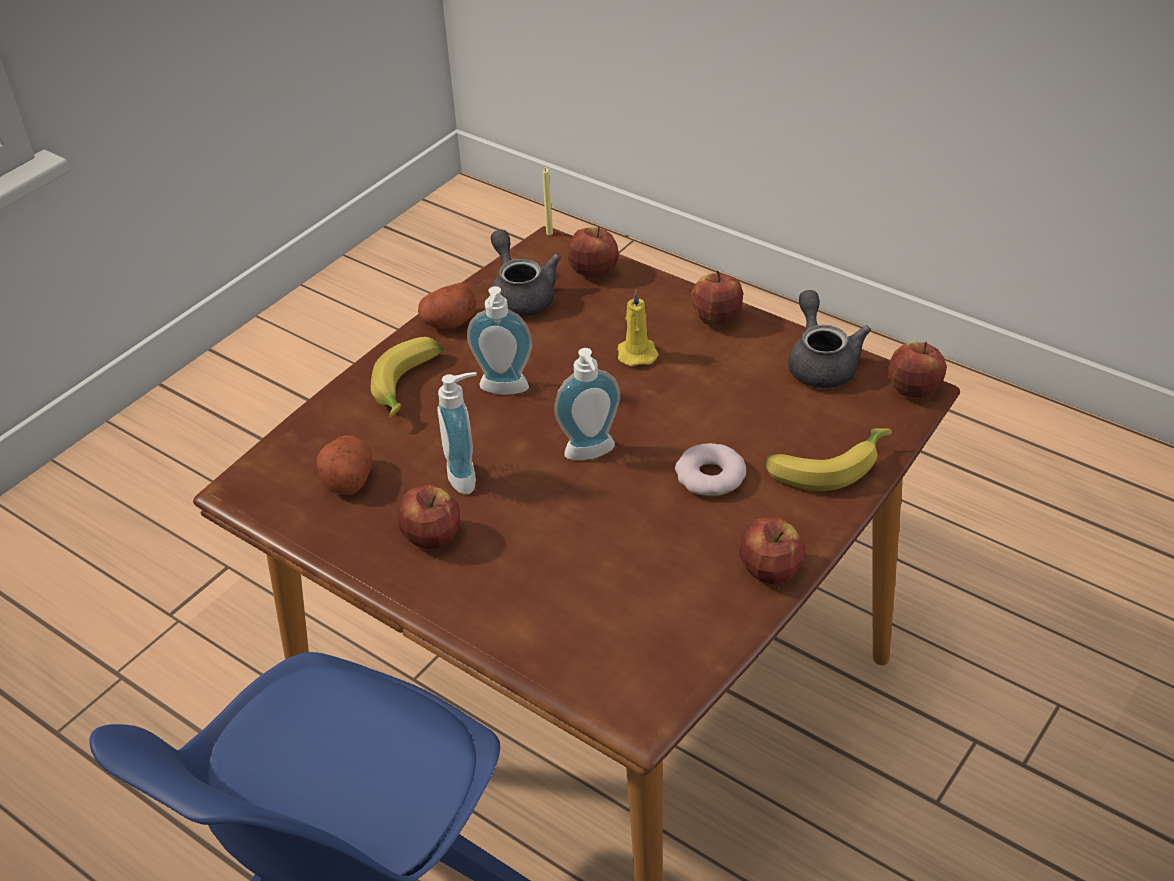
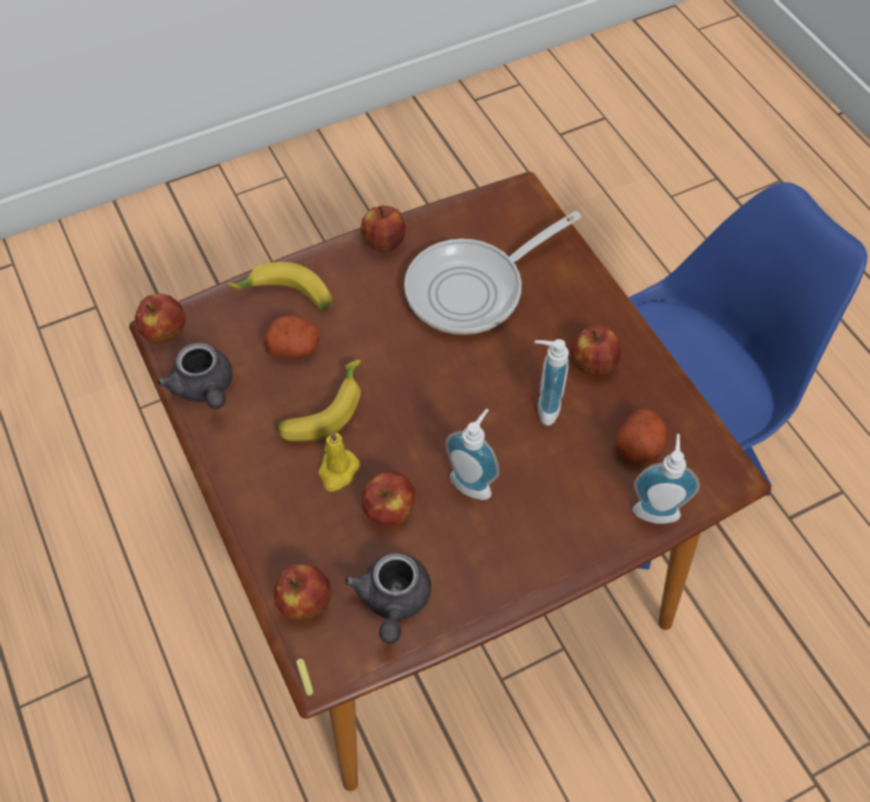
camera: 155 degrees left, 15 degrees up
banana [371,337,443,418] -> banana moved to [276,360,361,441]
potato [418,283,476,329] -> potato moved to [264,315,320,358]
soap dispenser [554,348,620,460] -> soap dispenser moved to [632,434,700,524]
donut [675,443,746,496] -> none
apple [691,271,743,326] -> apple moved to [362,472,415,526]
grey teapot [788,290,871,388] -> grey teapot turned 45 degrees counterclockwise [157,343,233,409]
none -> frying pan [404,211,582,335]

